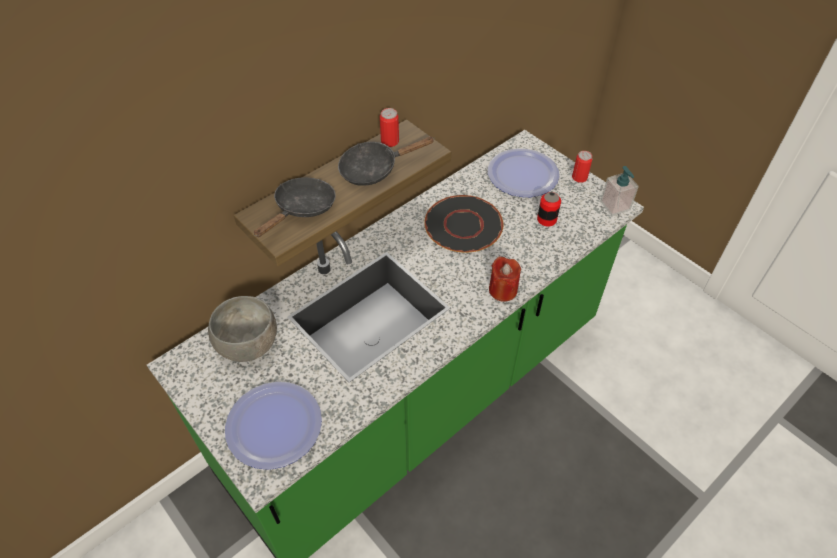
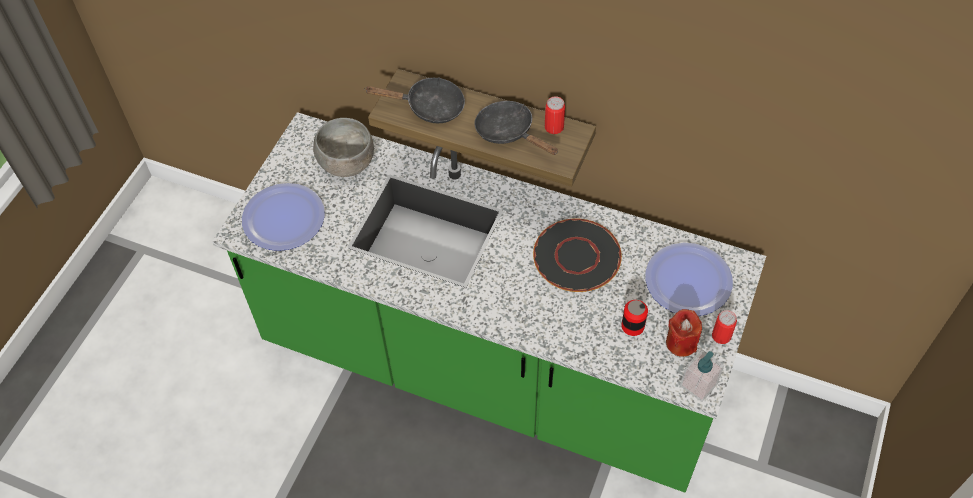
camera: 65 degrees right, 5 degrees up
red candle [489,256,521,302] -> red candle moved to [666,309,702,357]

